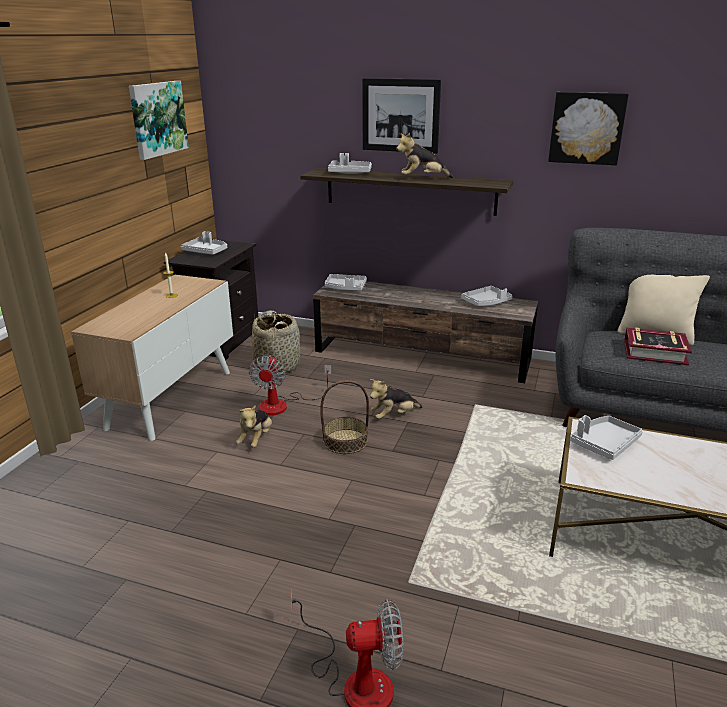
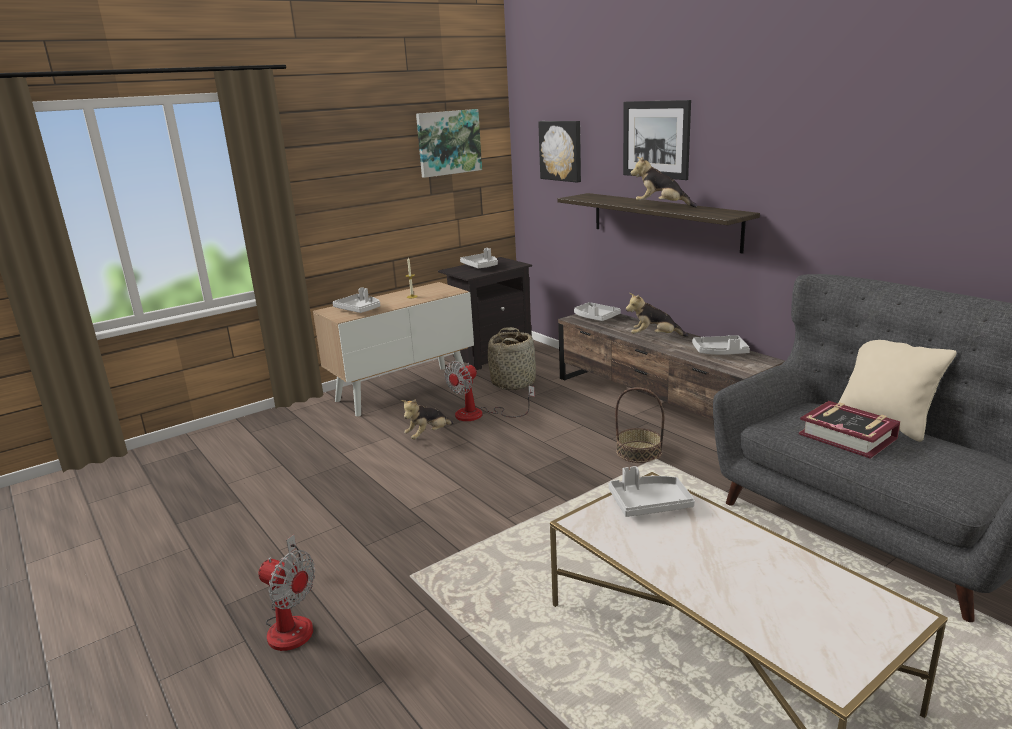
camera: 35 degrees right, 5 degrees down
basket [320,380,369,454] -> basket moved to [615,387,664,463]
grey tray [328,153,372,174] -> grey tray moved to [333,287,380,313]
plush toy [370,379,423,419] -> plush toy moved to [626,293,688,337]
picture [548,92,628,165] -> picture moved to [538,121,581,183]

